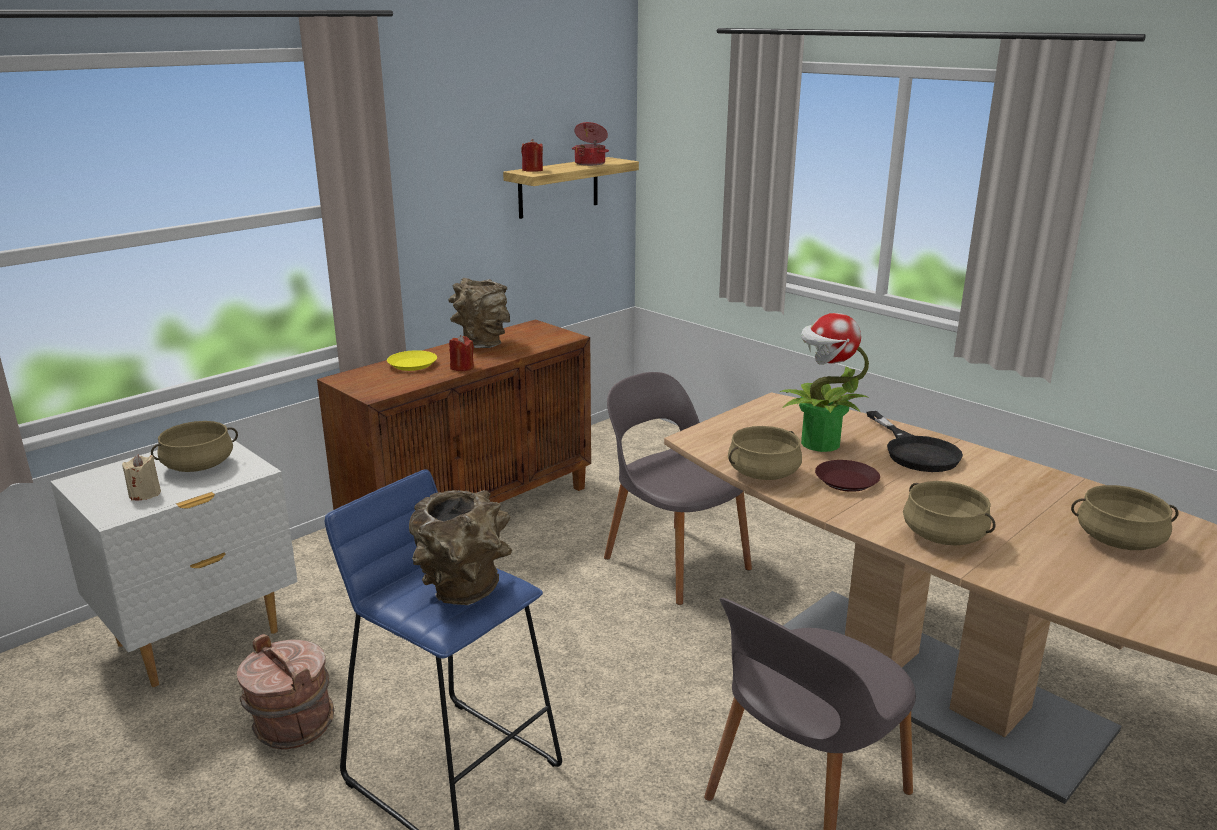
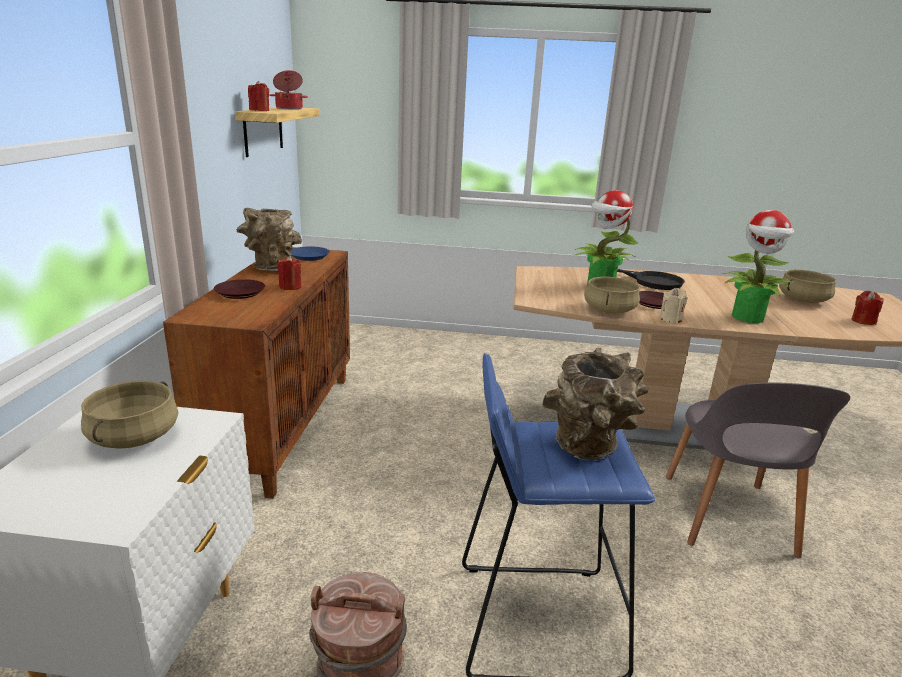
camera: 40 degrees left, 0 degrees up
beige candle [122,454,161,501] -> beige candle moved to [660,288,687,323]
yellow plate [387,350,437,371] -> brown plate [214,279,265,299]
grey chair [604,372,752,605] -> none
beige cooking pot [903,481,996,546] -> potted plant [722,210,794,323]
none -> blue plate [290,246,330,261]
none -> red candle [851,291,884,325]

